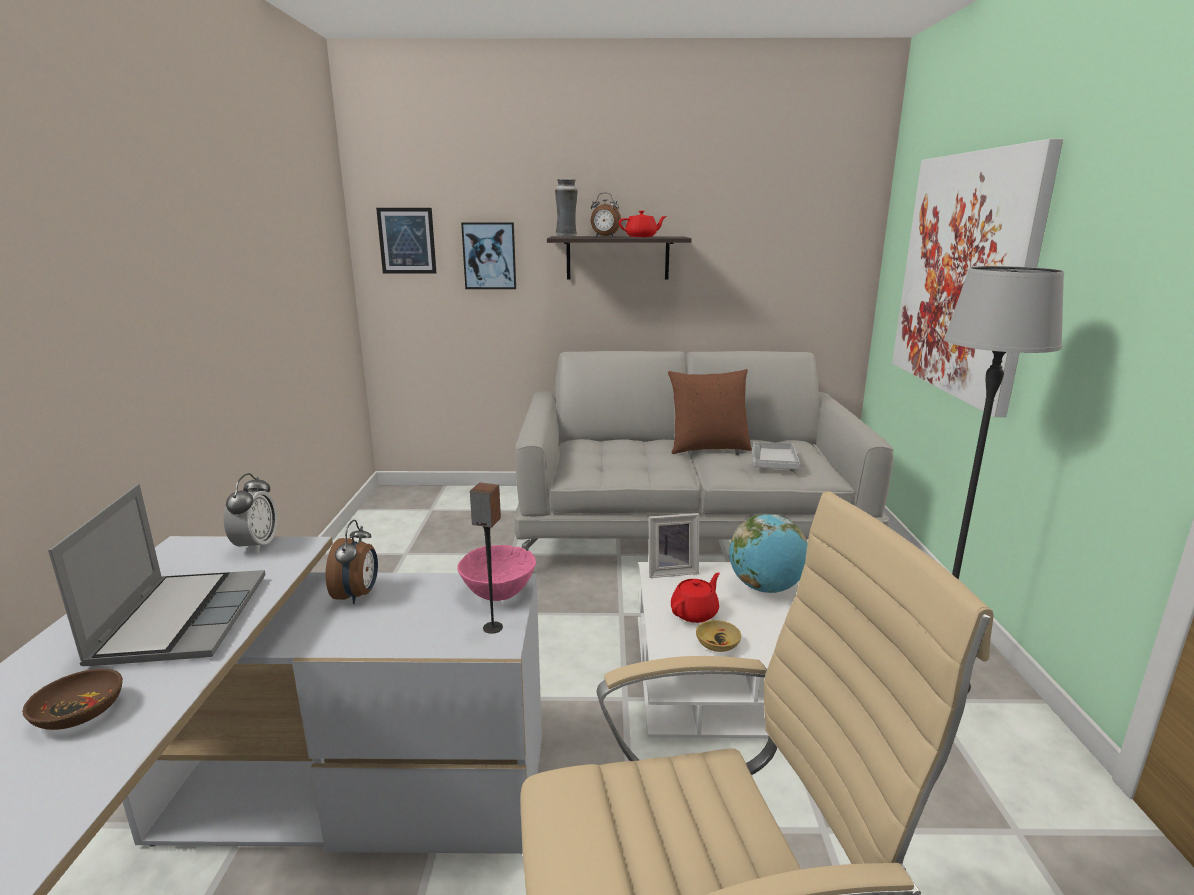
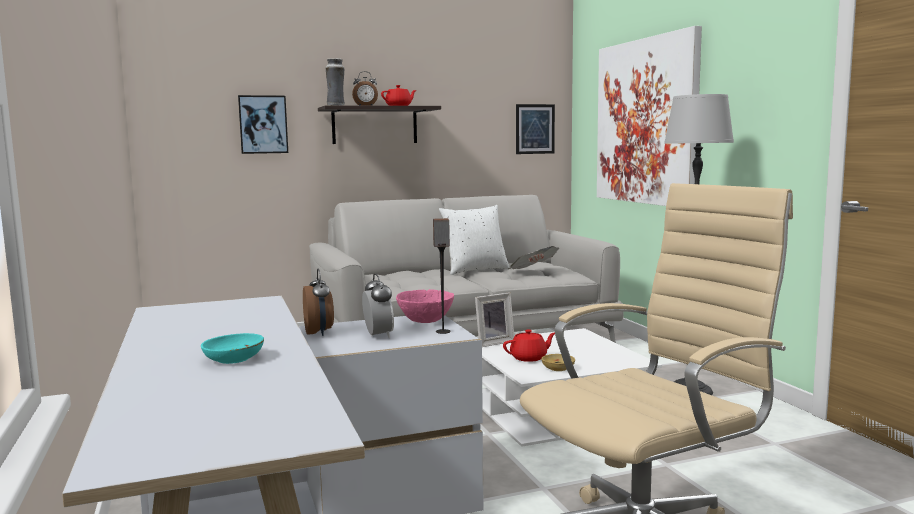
camera: 20 degrees left, 10 degrees down
brown bowl [22,669,123,730] -> turquoise bowl [201,333,264,364]
laptop [48,484,265,666] -> none
alarm clock [224,473,278,553] -> alarm clock moved to [362,274,394,338]
picture [376,208,436,273] -> picture moved to [516,104,555,154]
brown pillow [668,369,752,454] -> white pillow [439,205,510,275]
red teapot [671,572,720,623] -> red teapot turned 45 degrees clockwise [503,330,555,362]
globe [729,514,808,593] -> none
grey tray [752,442,800,469] -> newspaper [508,246,559,269]

